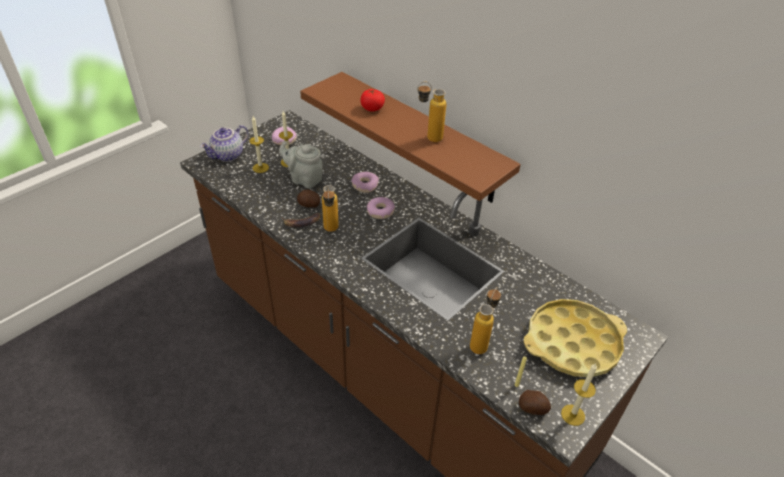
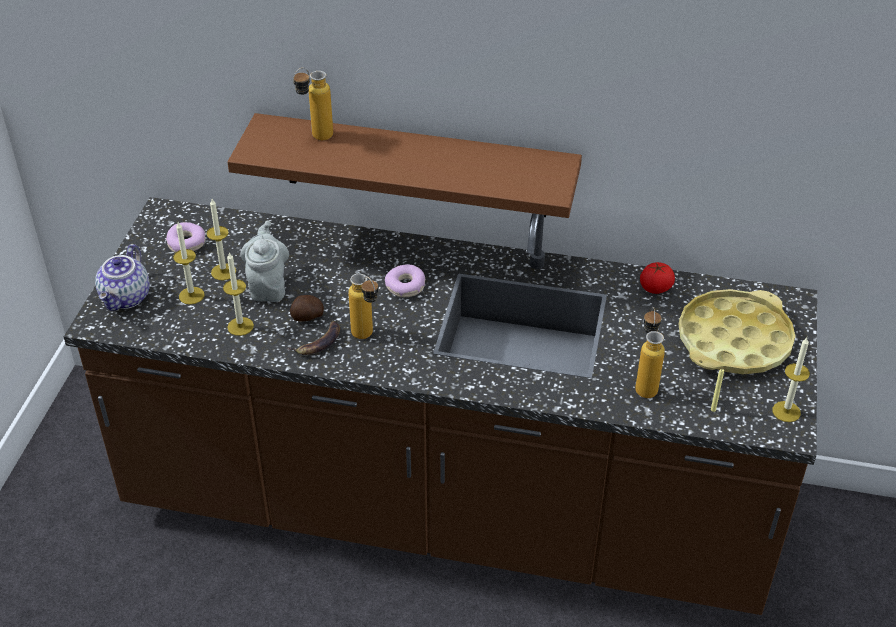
camera: 30 degrees left, 0 degrees up
grey teapot [279,141,323,188] -> grey teapot turned 90 degrees clockwise [240,221,289,302]
donut [351,172,379,193] -> none
tomato [361,89,385,111] -> tomato moved to [640,262,675,294]
bottle [417,82,446,142] -> bottle moved to [293,68,333,141]
potato [519,390,551,415] -> none
none -> candle [223,252,254,336]

